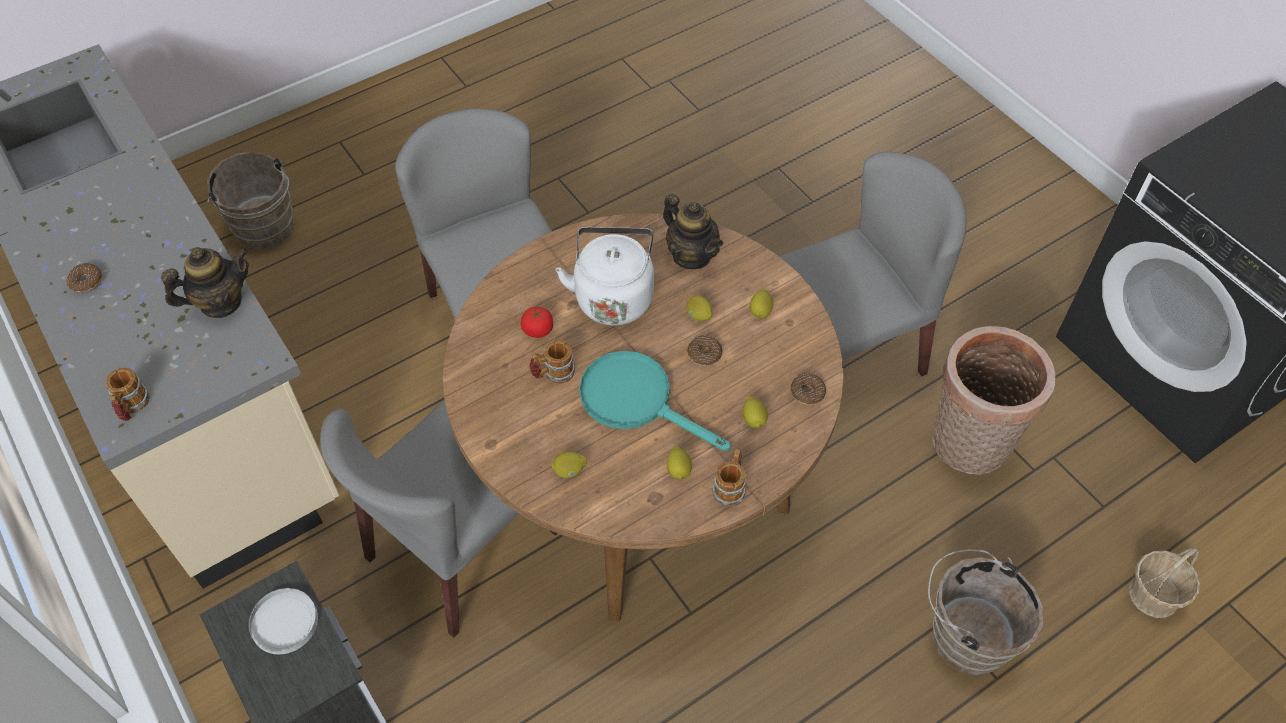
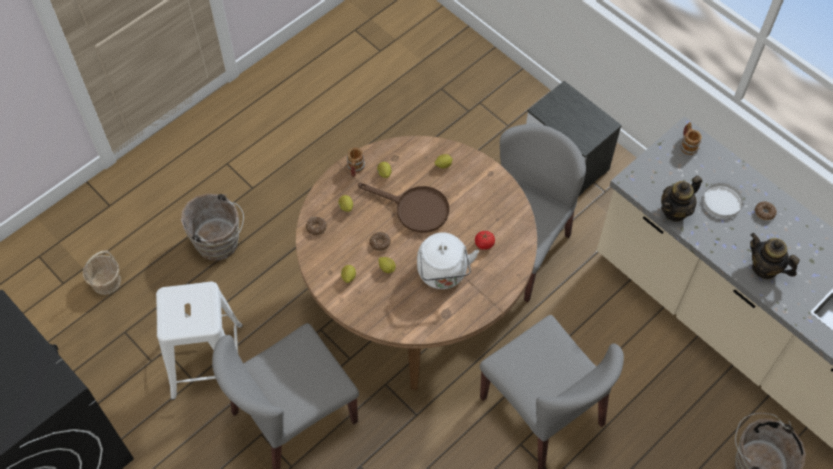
camera: 170 degrees right, 5 degrees up
white plate [248,588,318,654] -> white plate moved to [703,183,743,218]
mug [530,340,575,384] -> none
turquoise frying pan [579,351,730,451] -> brown frying pan [358,183,449,233]
teapot [663,193,723,269] -> teapot moved to [750,233,800,279]
basket [932,326,1055,475] -> white stool [156,281,243,400]

